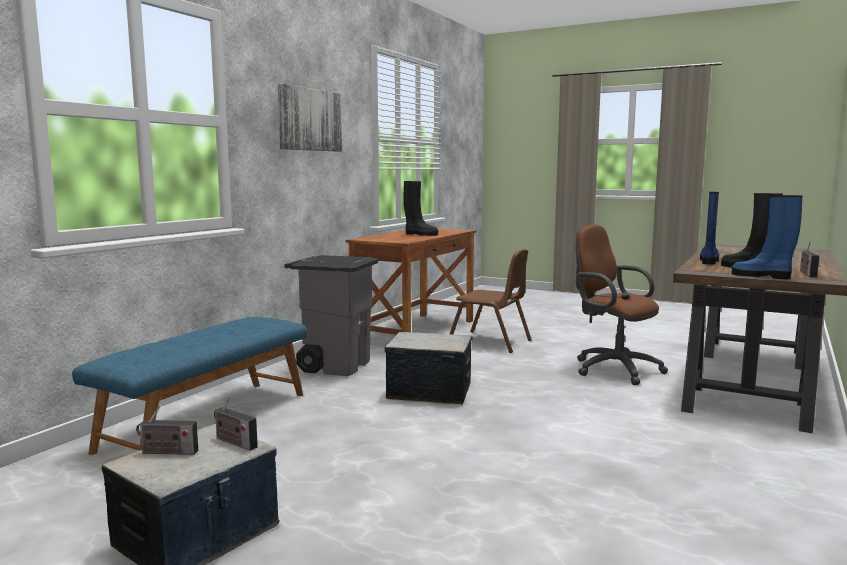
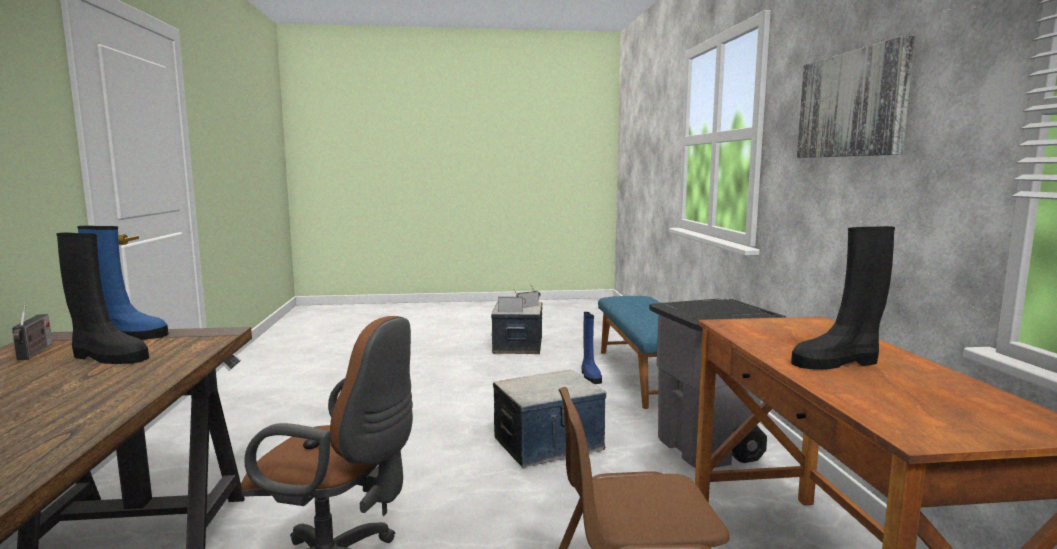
camera: 145 degrees right, 0 degrees up
blue boot [700,192,719,265] -> blue boot moved to [582,312,602,384]

